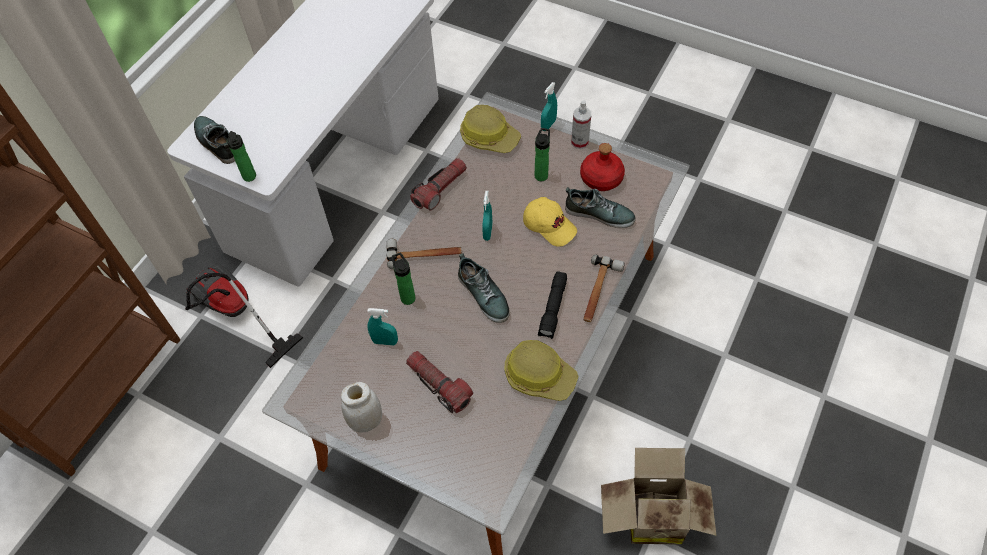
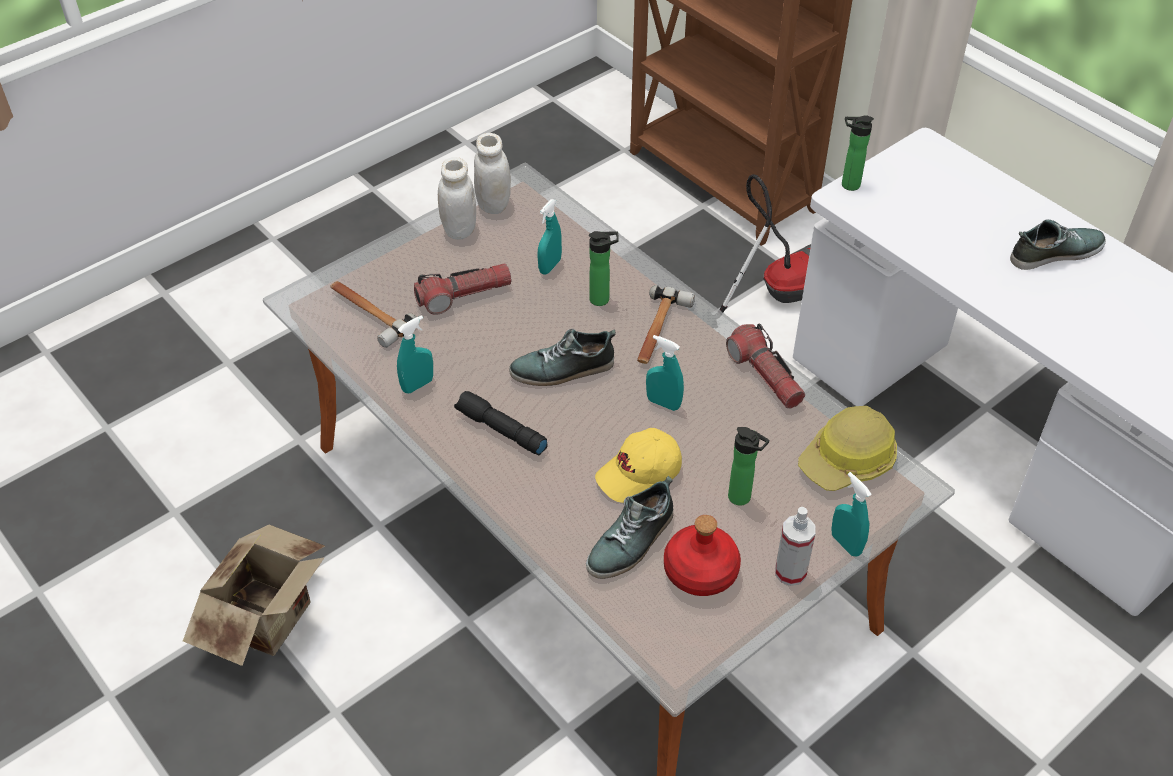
camera: 110 degrees right, 10 degrees down
shoe [194,116,235,164] -> shoe moved to [1010,219,1106,270]
hard hat [504,340,579,401] -> turquoise spray bottle [397,315,433,393]
hammer [583,255,625,322] -> hammer moved to [330,281,416,348]
none -> white jar [474,133,511,214]

